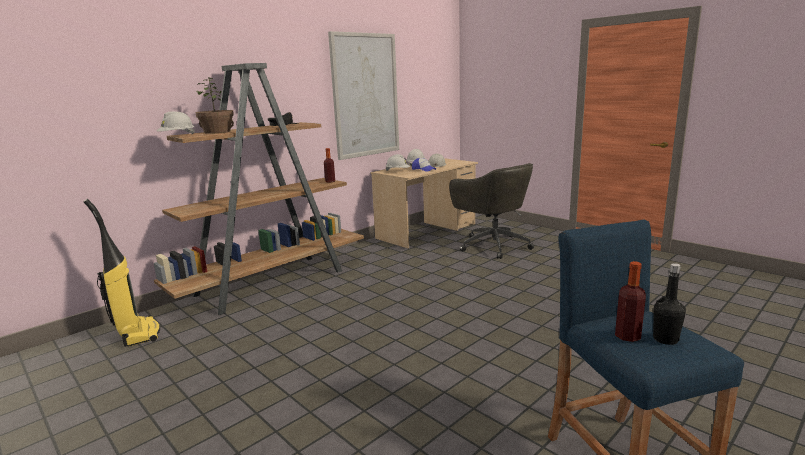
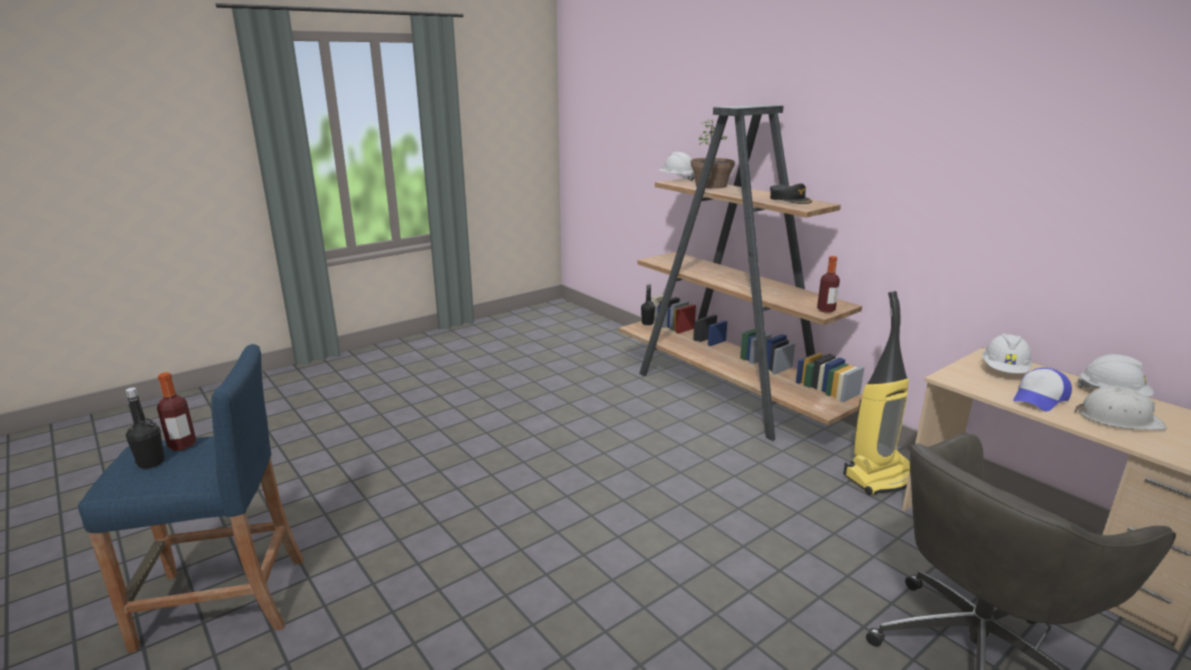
camera: 95 degrees right, 5 degrees up
vacuum cleaner [83,199,160,347] -> vacuum cleaner moved to [843,291,910,495]
picture [328,31,399,160] -> none
none -> black bottle [641,284,655,325]

